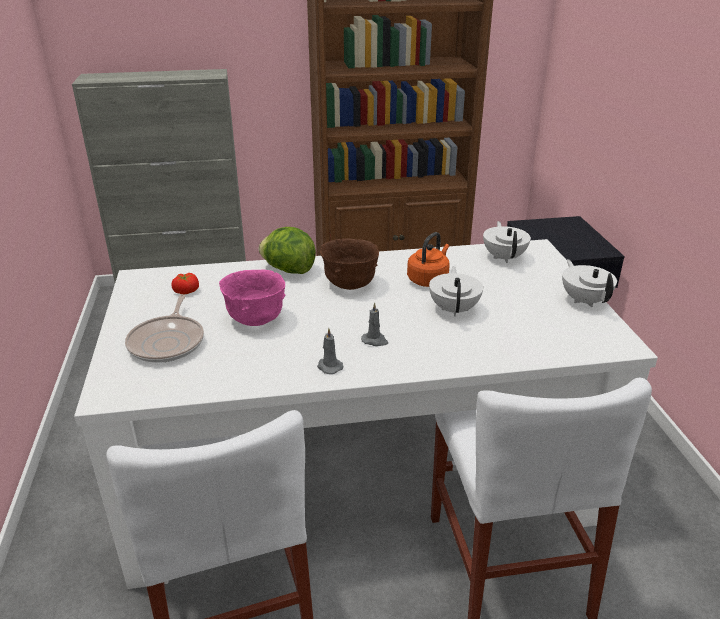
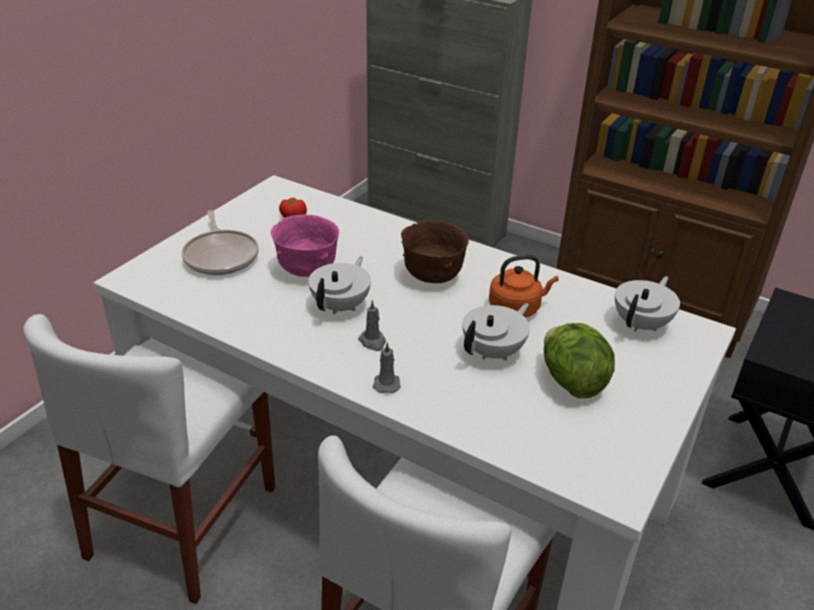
camera: 40 degrees right, 5 degrees up
frying pan [125,294,204,363] -> frying pan turned 60 degrees counterclockwise [182,210,259,275]
lettuce [259,227,316,274] -> lettuce moved to [544,323,615,398]
grey candle [317,328,343,374] -> grey candle moved to [373,342,401,393]
white teapot [562,259,617,307] -> white teapot moved to [308,256,371,314]

